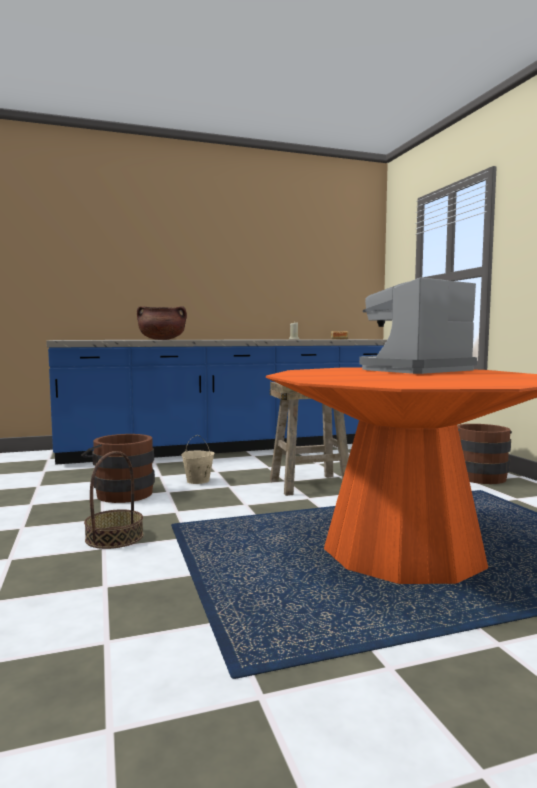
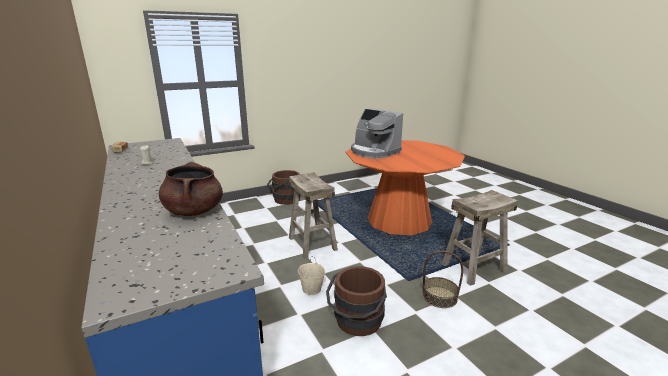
camera: 100 degrees left, 15 degrees up
none -> beige stool [442,190,518,286]

